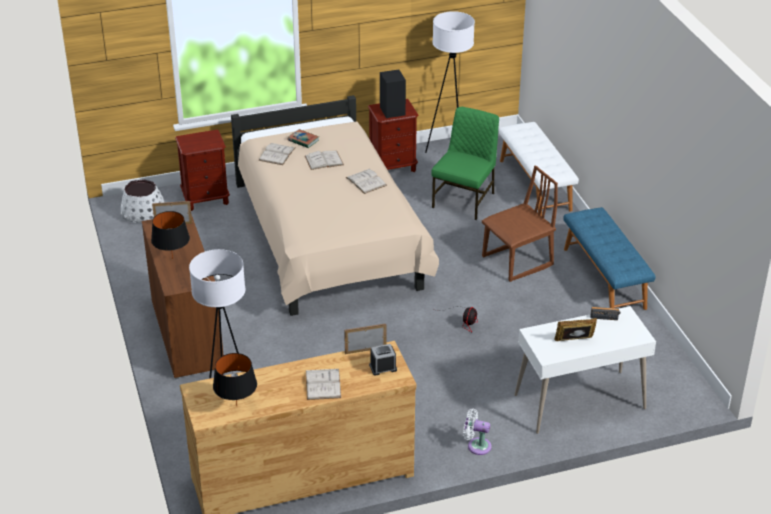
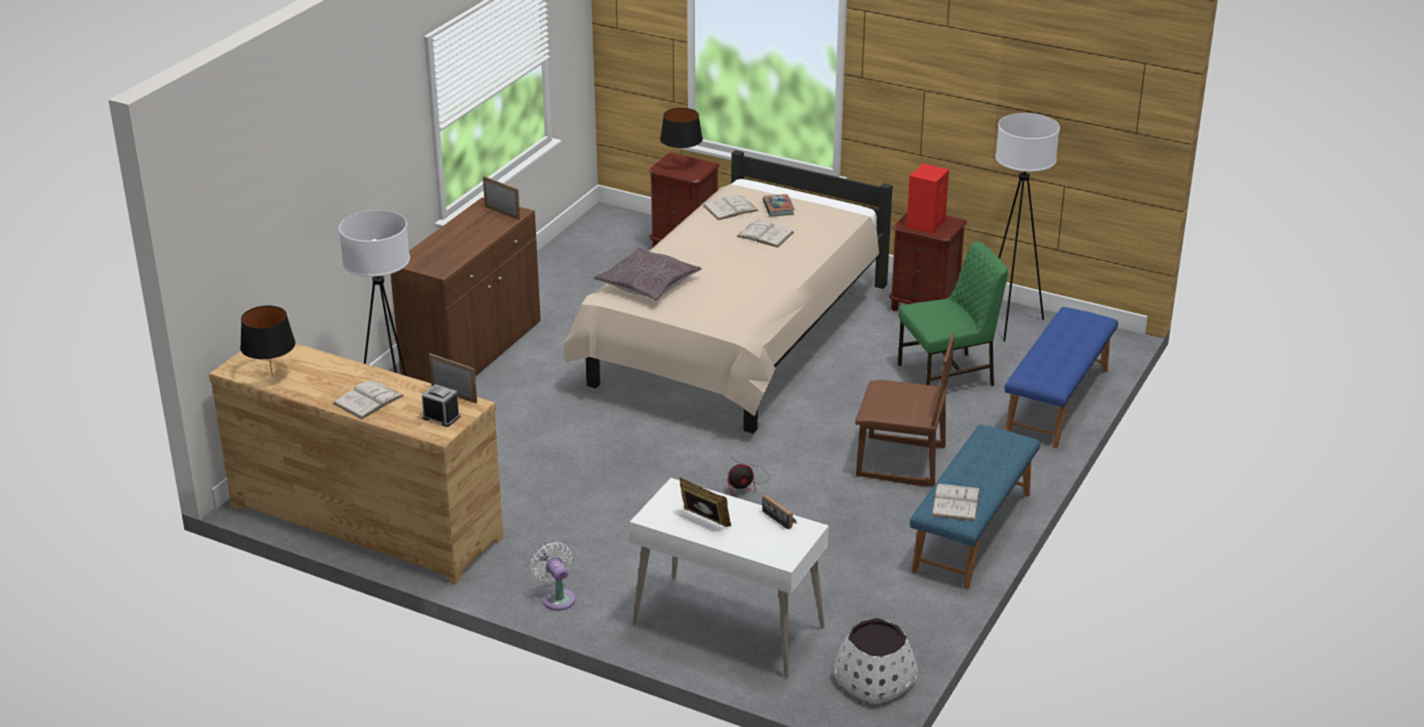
camera: 45 degrees right, 5 degrees down
white planter [121,179,165,223] -> white planter moved to [833,618,919,704]
black table lamp [151,211,190,260] -> black table lamp moved to [660,108,703,165]
white book [346,169,387,194] -> white book moved to [932,484,980,521]
black speaker [380,69,406,118] -> red speaker [907,163,949,234]
white bench [499,122,579,216] -> blue bench [1005,307,1118,448]
none -> grey pillow [594,247,701,301]

